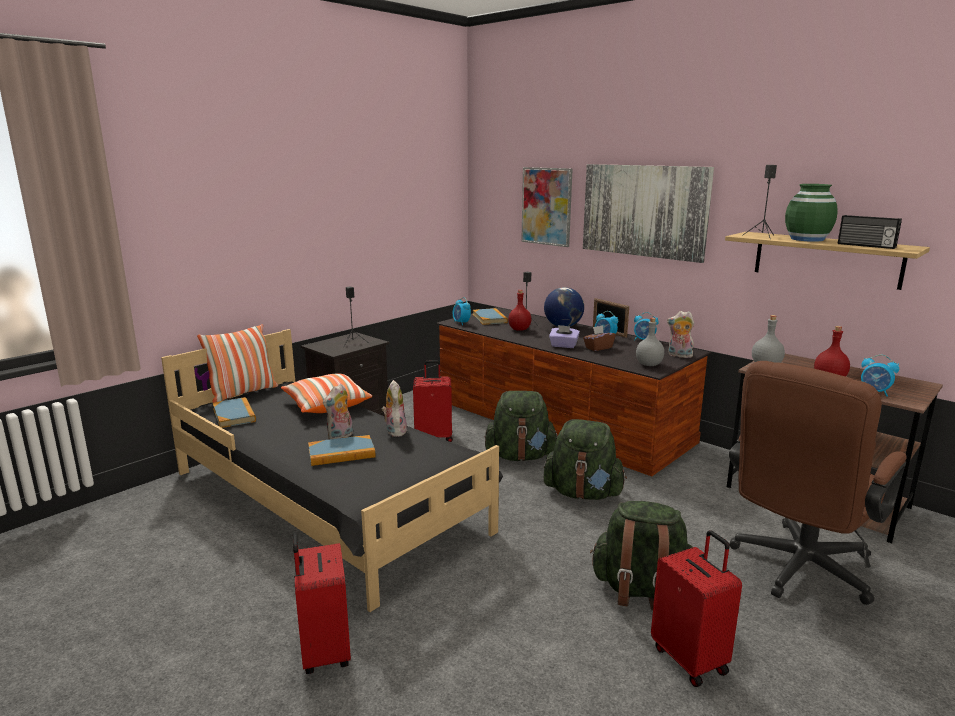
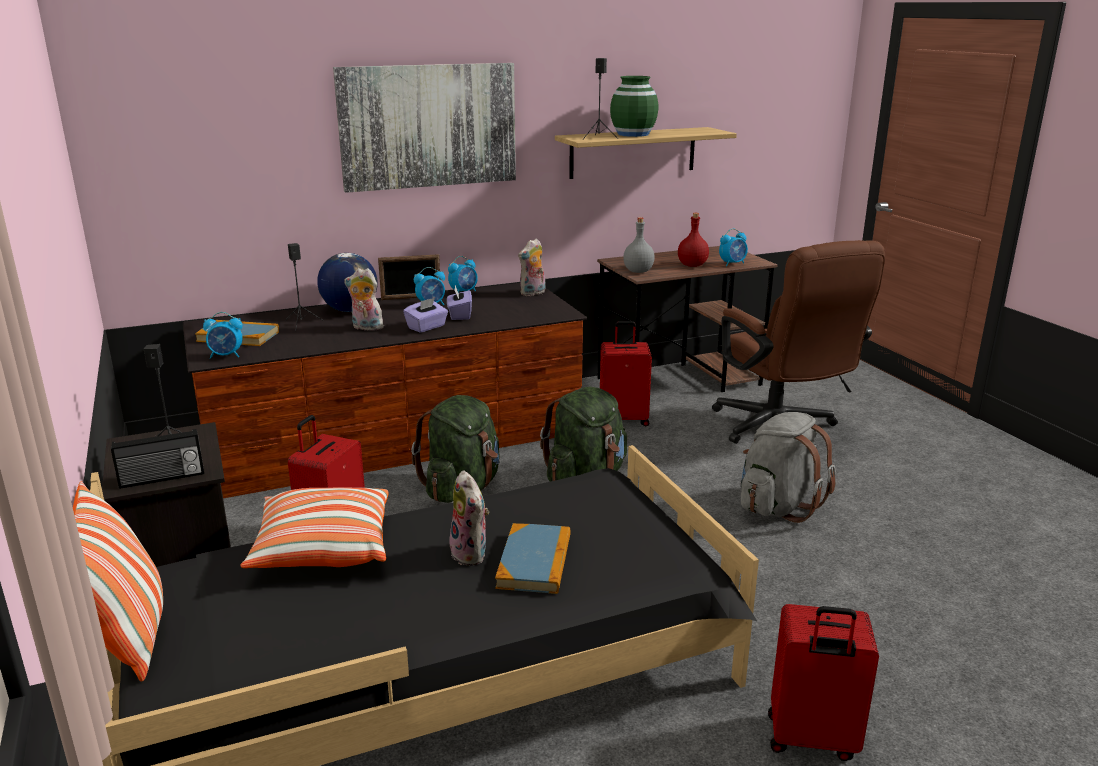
camera: 65 degrees left, 5 degrees up
book [213,397,256,428] -> none
plush toy [382,380,407,437] -> plush toy moved to [344,268,384,331]
red bottle [508,290,531,331] -> none
picture [521,167,573,247] -> none
brown tissue box [583,325,616,351] -> purple tissue box [447,285,472,320]
green backpack [590,501,692,611] -> grey backpack [741,412,836,523]
grey bottle [636,318,664,366] -> none
red suitcase [651,530,742,687] -> red suitcase moved to [600,321,652,426]
radio [838,215,902,249] -> radio moved to [111,429,204,489]

